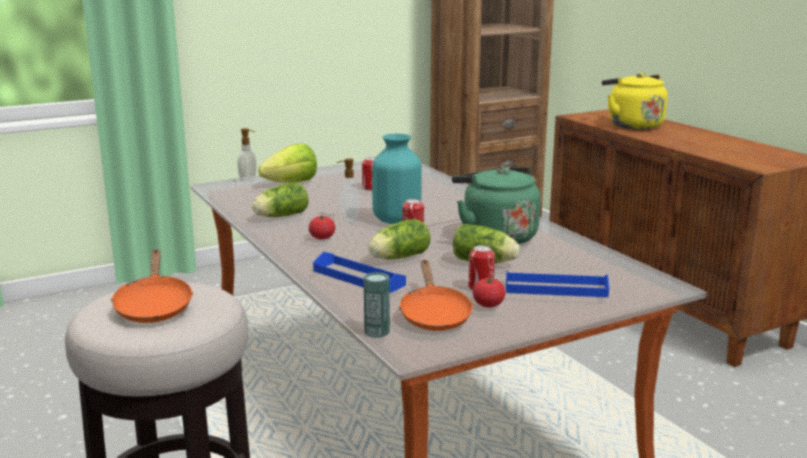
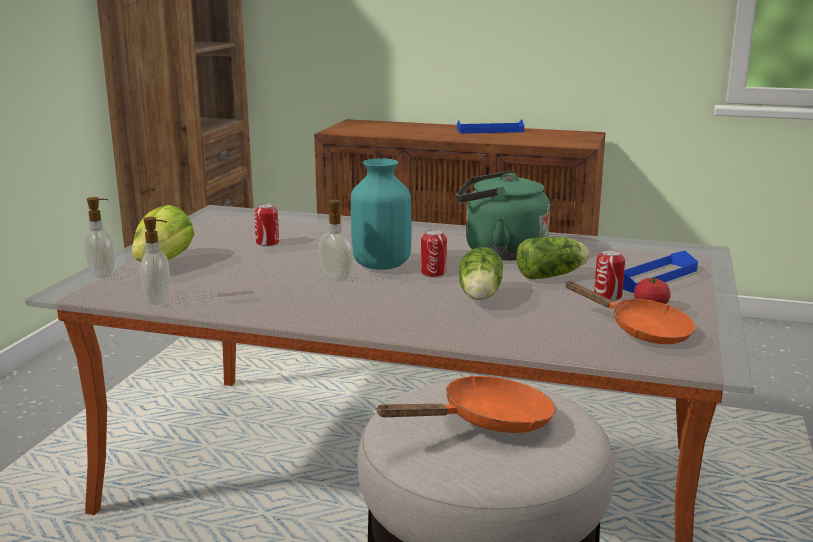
camera: 45 degrees left, 0 degrees up
orange frying pan [110,249,194,323] -> orange frying pan turned 60 degrees counterclockwise [375,375,556,433]
lettuce [252,182,308,217] -> none
tomato [309,215,335,239] -> none
blue tray [313,252,406,293] -> blue tray moved to [457,119,524,134]
can [364,272,390,338] -> none
yellow kettle [602,73,667,130] -> none
none -> soap dispenser [140,217,170,305]

